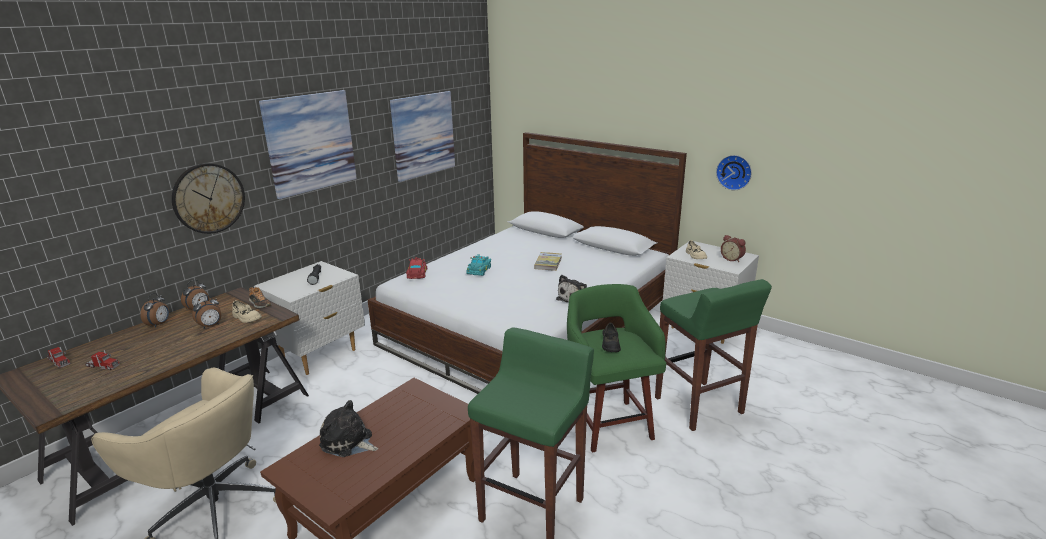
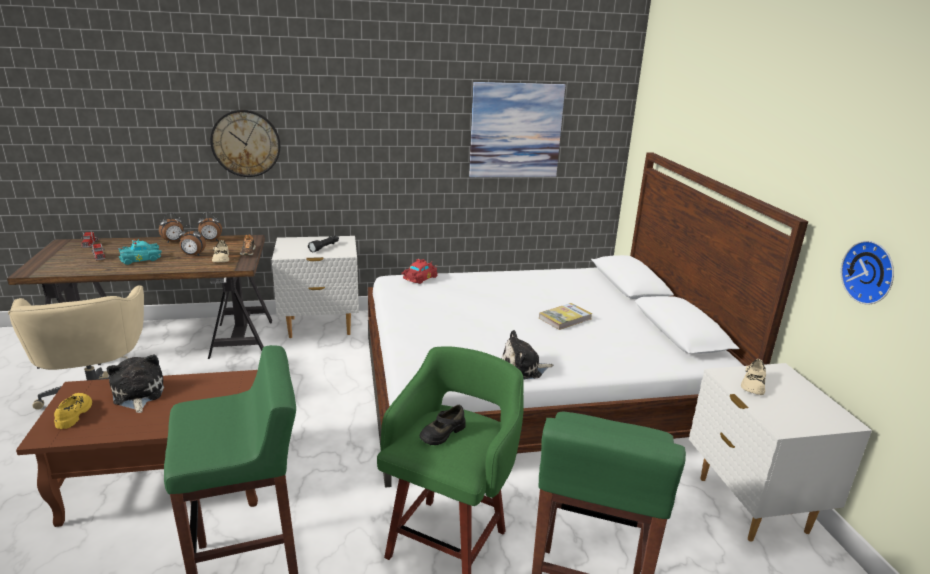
camera: 40 degrees right, 0 degrees up
picture [259,90,357,199] -> none
turquoise toy car [466,254,491,276] -> turquoise toy car moved to [118,239,162,265]
alarm clock [721,235,746,262] -> none
none -> yellow shoe [54,393,92,429]

